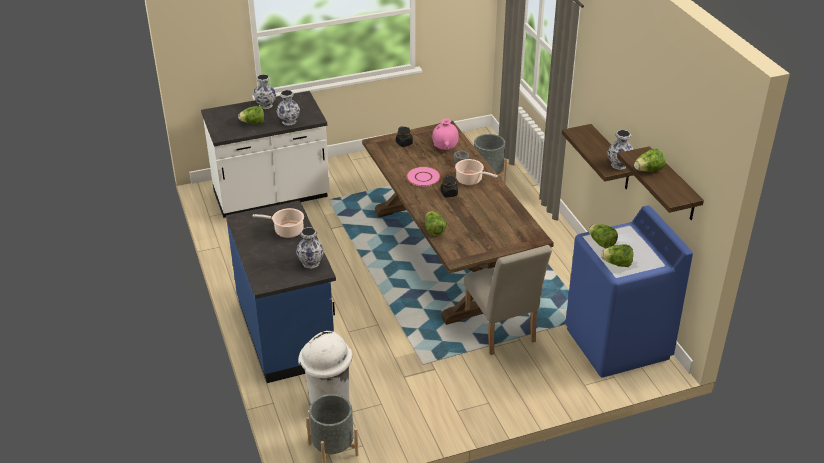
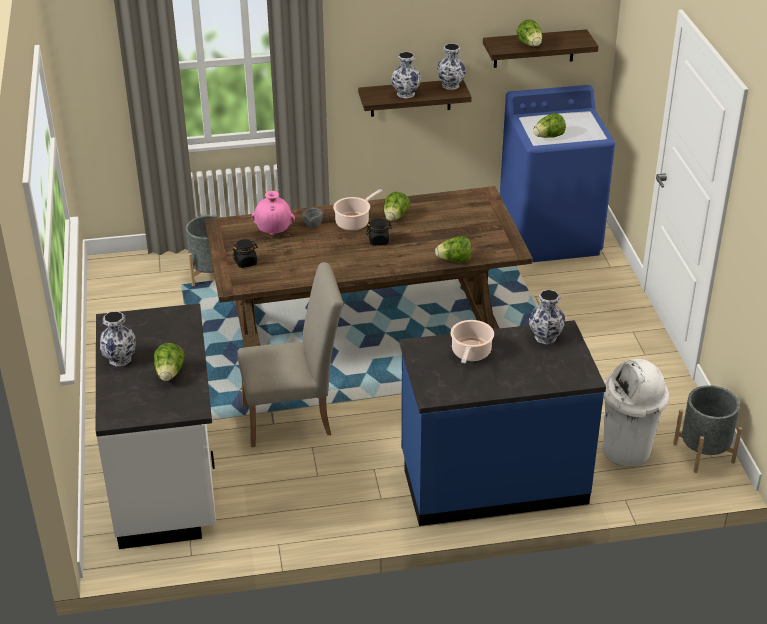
camera: 80 degrees left, 0 degrees up
vase [277,90,300,126] -> vase moved to [391,52,421,98]
pink plate [406,167,441,186] -> none
beige chair [464,245,552,355] -> beige chair moved to [237,262,343,447]
lettuce [601,244,633,267] -> lettuce moved to [383,192,410,221]

